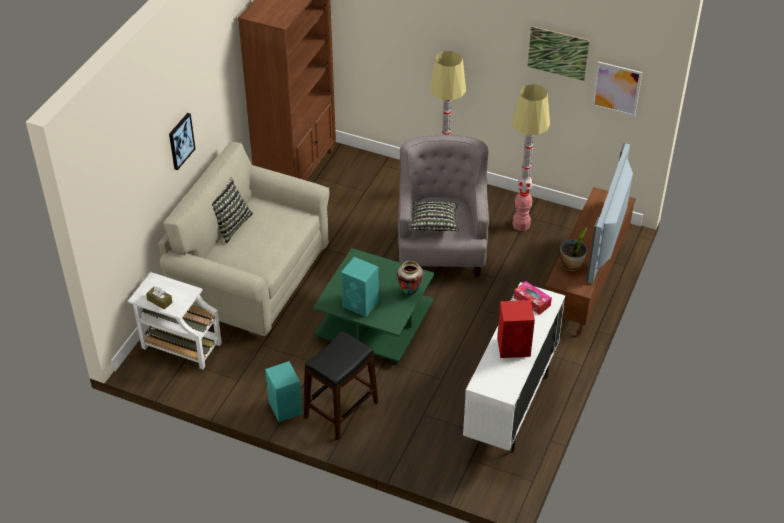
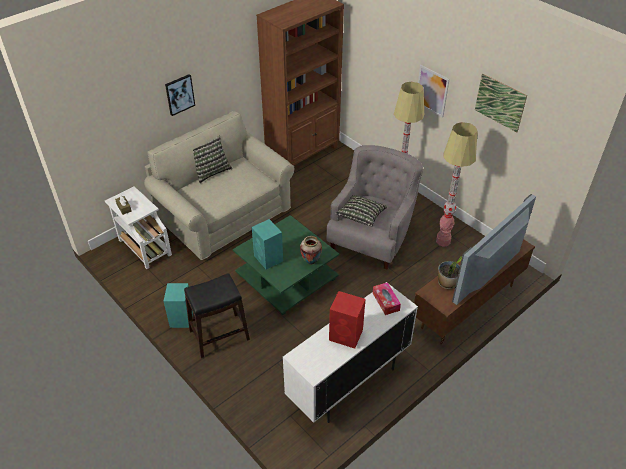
camera: 25 degrees right, 0 degrees up
picture [592,62,642,117] -> picture moved to [418,65,449,118]

